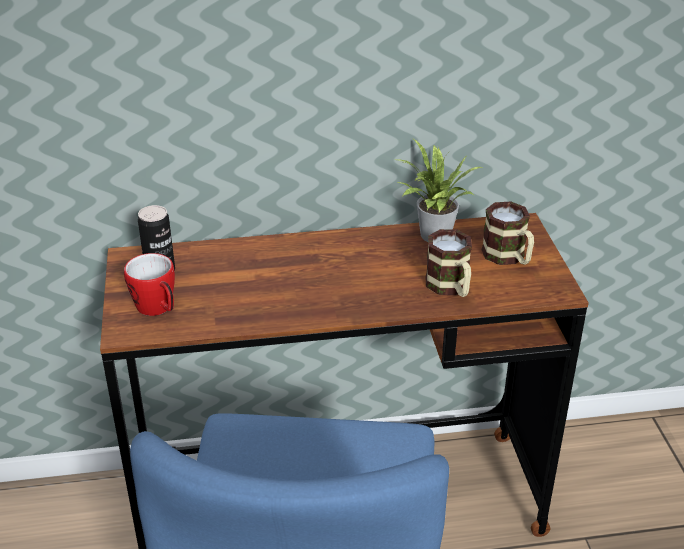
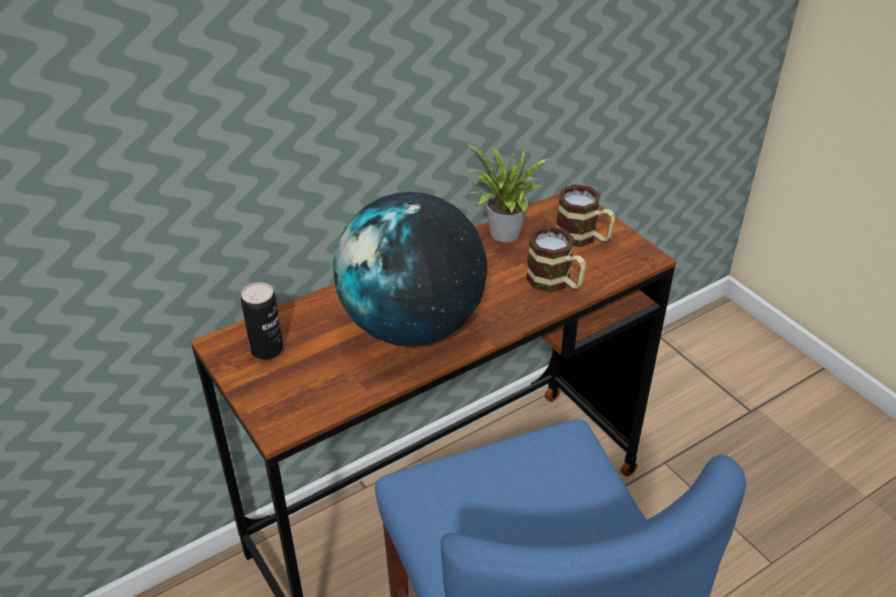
camera: 25 degrees left, 5 degrees up
mug [124,253,175,316] -> none
none -> globe [333,192,487,346]

